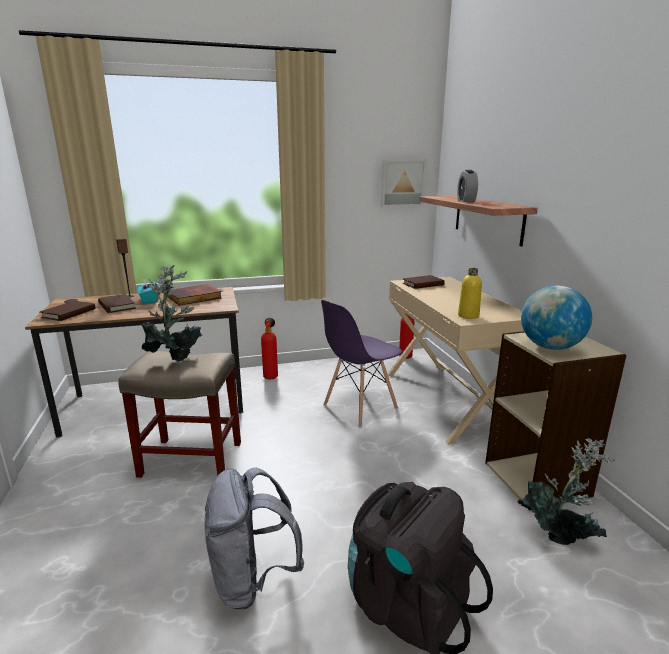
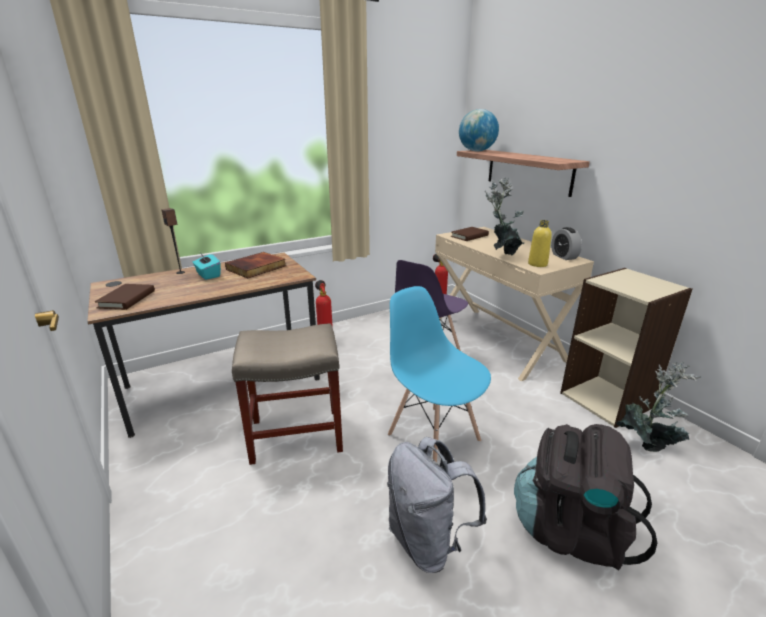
camera: 15 degrees left, 5 degrees up
brown book [98,294,136,313] -> none
potted plant [141,265,202,361] -> potted plant moved to [485,177,525,255]
picture [381,161,426,207] -> none
alarm clock [457,170,478,202] -> alarm clock moved to [551,227,582,260]
globe [521,286,592,350] -> globe moved to [459,109,499,151]
none -> blue chair [388,286,491,462]

